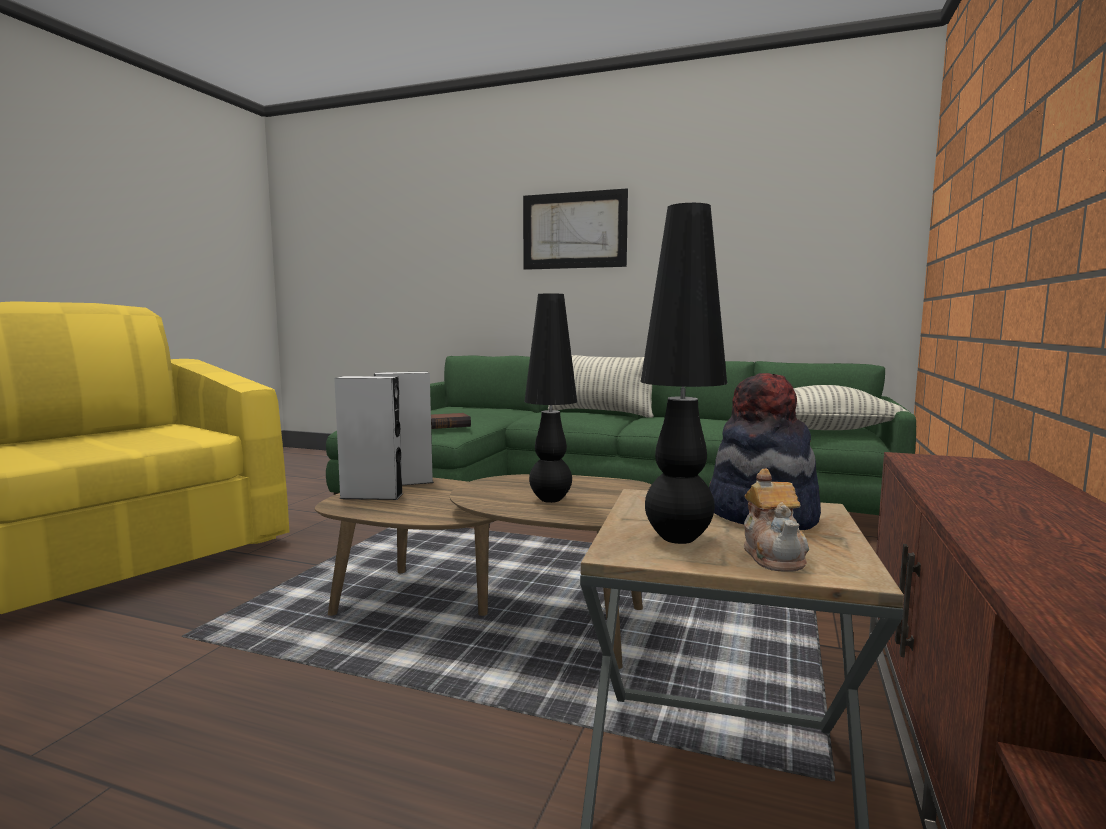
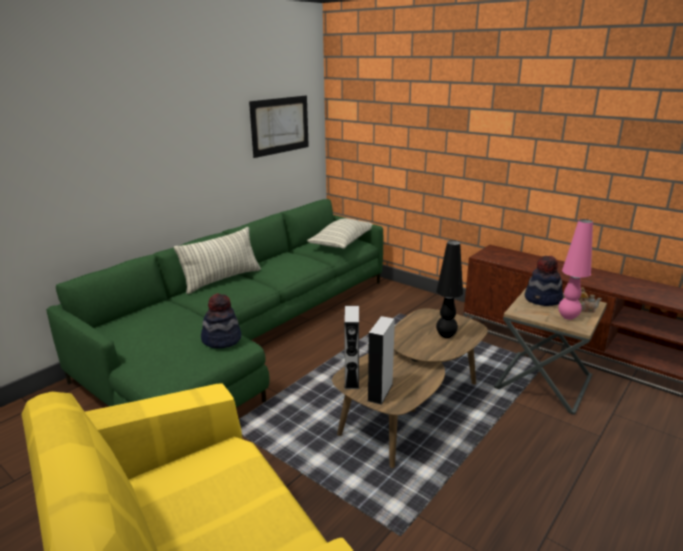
camera: 70 degrees left, 15 degrees up
book [431,413,471,429] -> hat [201,293,241,348]
picture [523,188,628,270] -> picture moved to [249,96,309,158]
black table lamp [640,203,727,544] -> pink table lamp [558,219,593,320]

